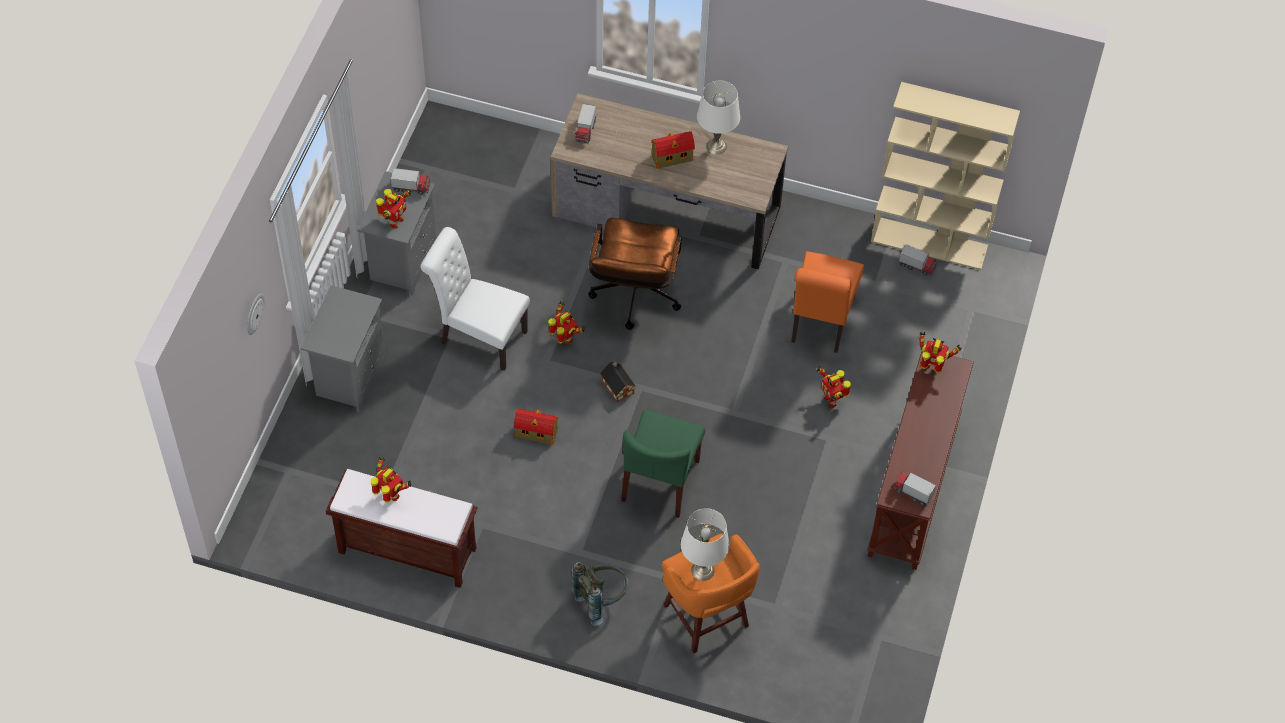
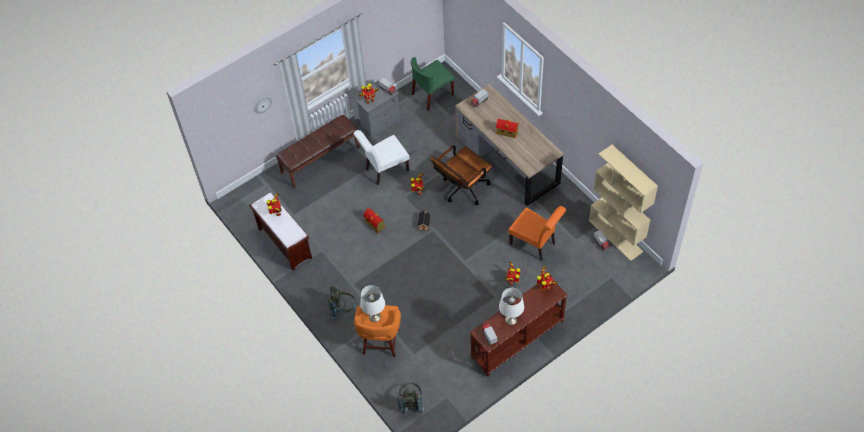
camera: 40 degrees right, 0 degrees up
grey nightstand [301,285,386,413] -> brown bench [276,115,360,188]
white chair [420,227,530,371] -> white chair turned 90 degrees counterclockwise [354,130,410,186]
green chair [621,410,705,518] -> green chair moved to [411,57,455,111]
white table lamp [697,81,740,155] -> white table lamp moved to [499,288,524,325]
orange chair [791,251,864,353] -> orange chair turned 105 degrees counterclockwise [508,206,566,261]
none -> grey backpack [397,382,424,413]

